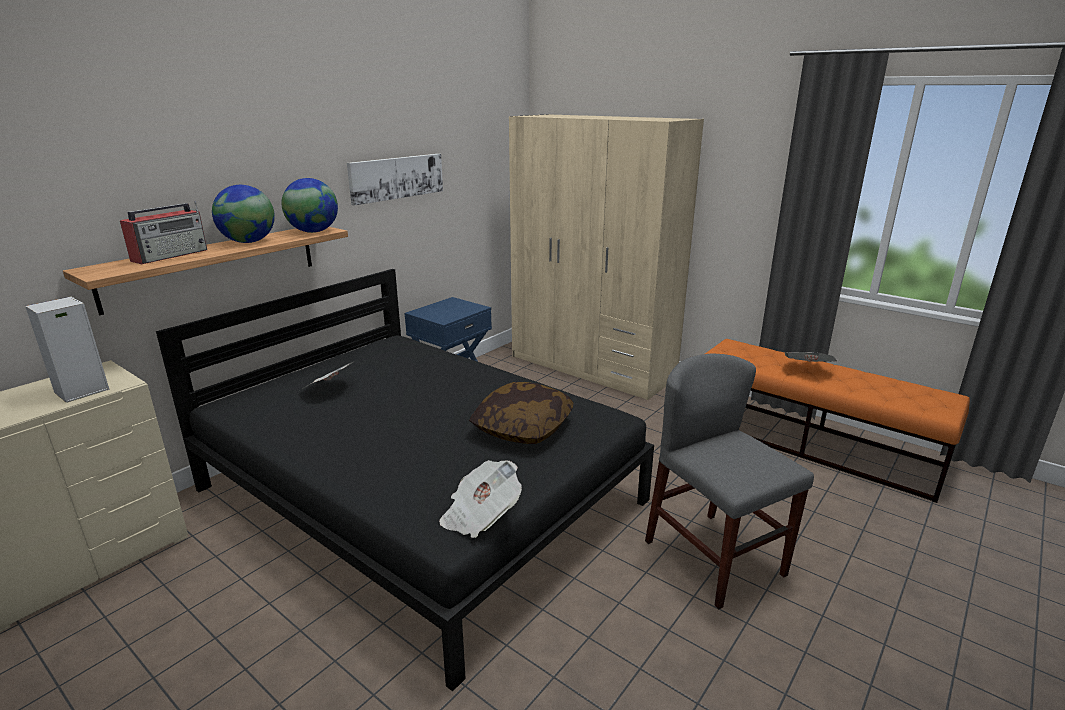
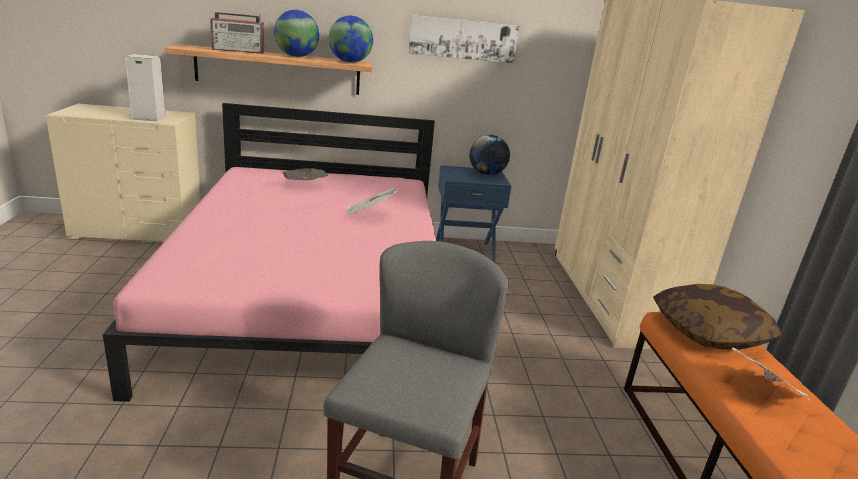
camera: 45 degrees right, 0 degrees up
black bed [156,269,654,692] -> pink bed [103,103,436,402]
newspaper [439,460,522,538] -> newspaper moved to [346,188,398,215]
pillow [469,382,574,444] -> pillow moved to [653,284,781,349]
none -> globe [469,135,510,176]

